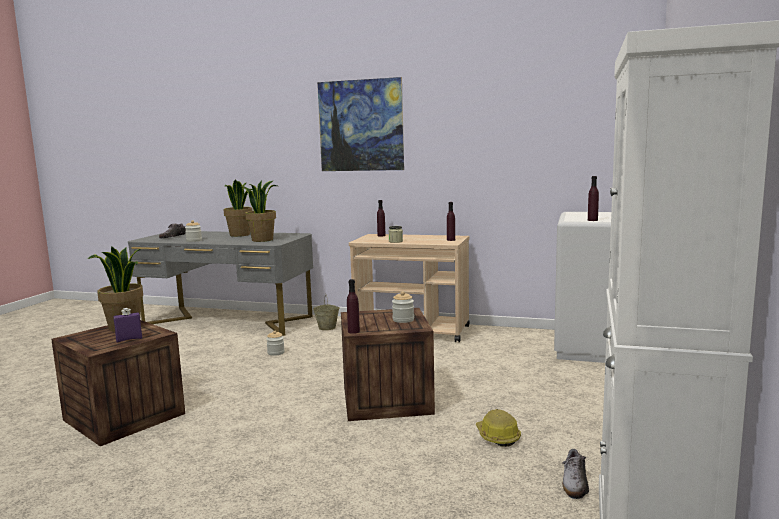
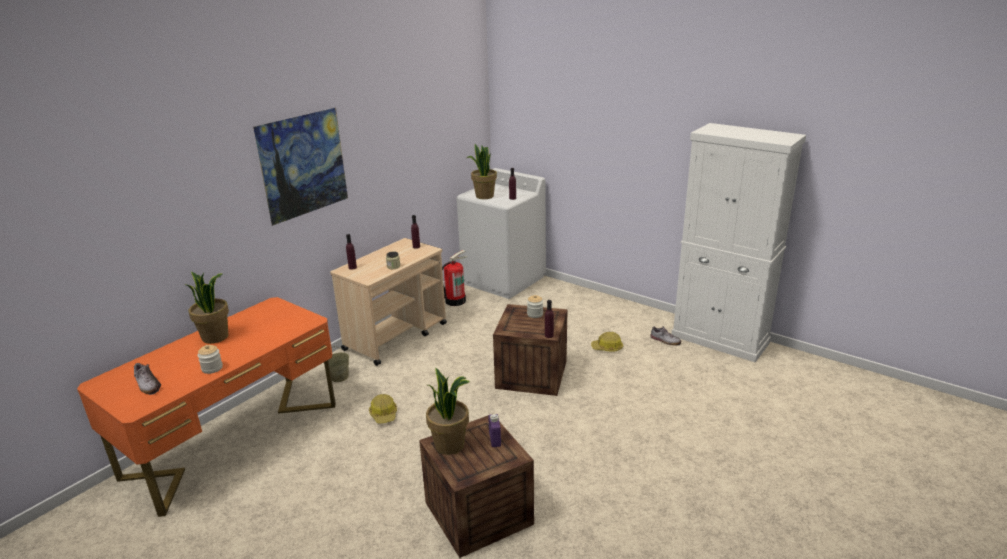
camera: 70 degrees left, 15 degrees up
grey desk [128,231,313,336] -> orange desk [77,297,336,517]
potted plant [240,181,277,242] -> potted plant moved to [467,144,497,199]
jar [266,331,285,356] -> hard hat [369,394,397,424]
none -> fire extinguisher [442,250,467,306]

